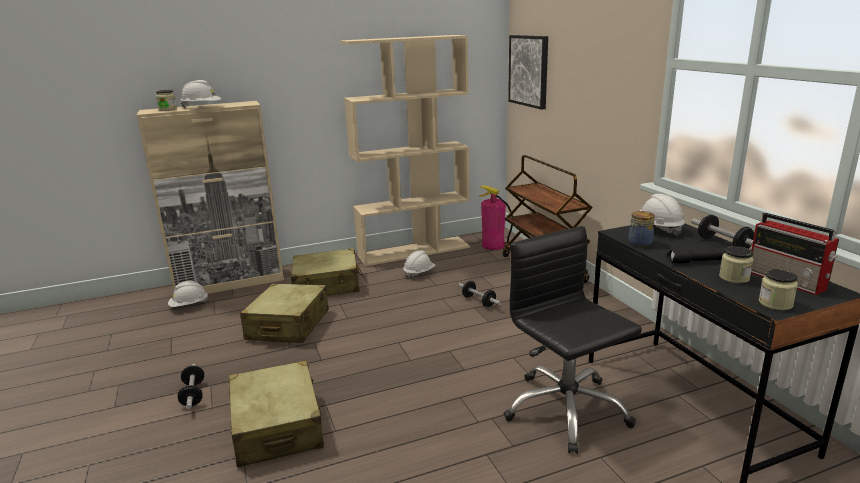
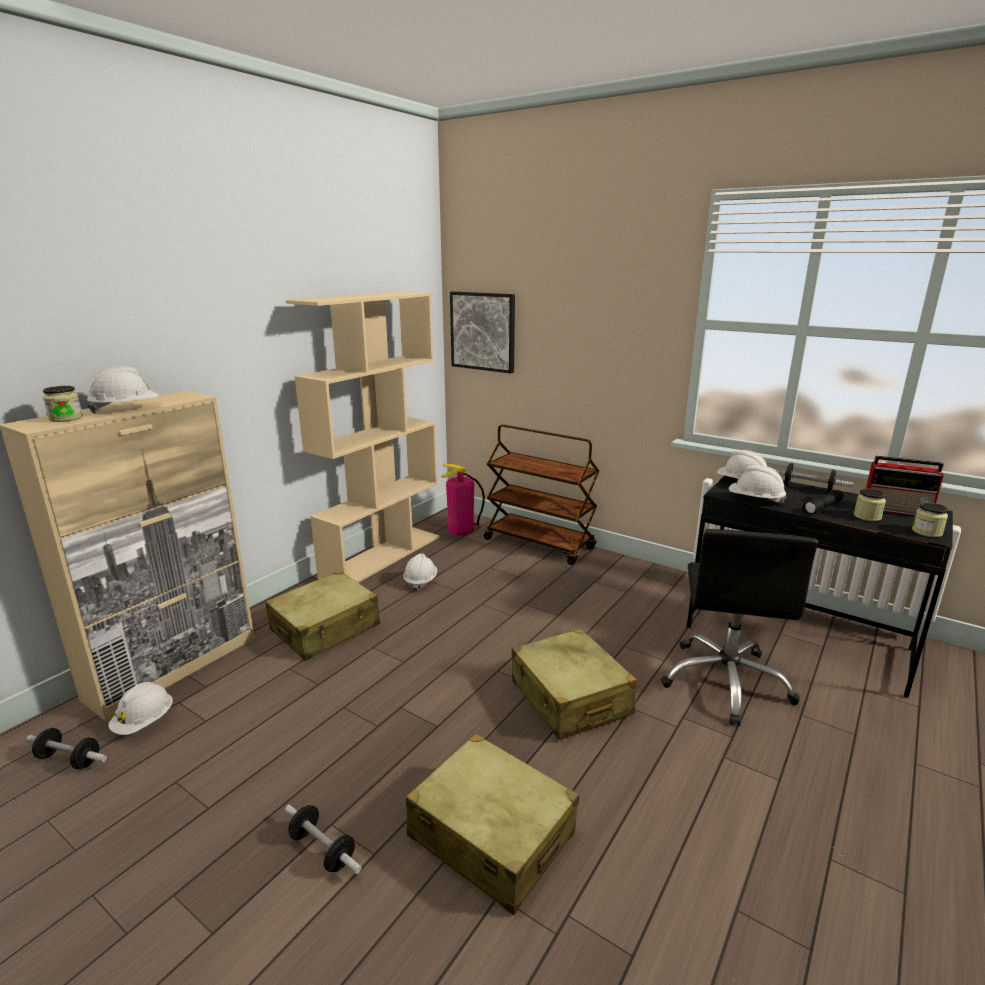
camera: 35 degrees left, 0 degrees up
beige suitcase [240,284,329,343] -> beige suitcase moved to [512,628,637,740]
dumbbell [458,281,501,307] -> dumbbell moved to [26,728,107,769]
black office chair [503,226,642,454] -> black office chair turned 105 degrees counterclockwise [661,529,818,726]
jar [628,211,655,247] -> white hard hat [729,465,786,504]

